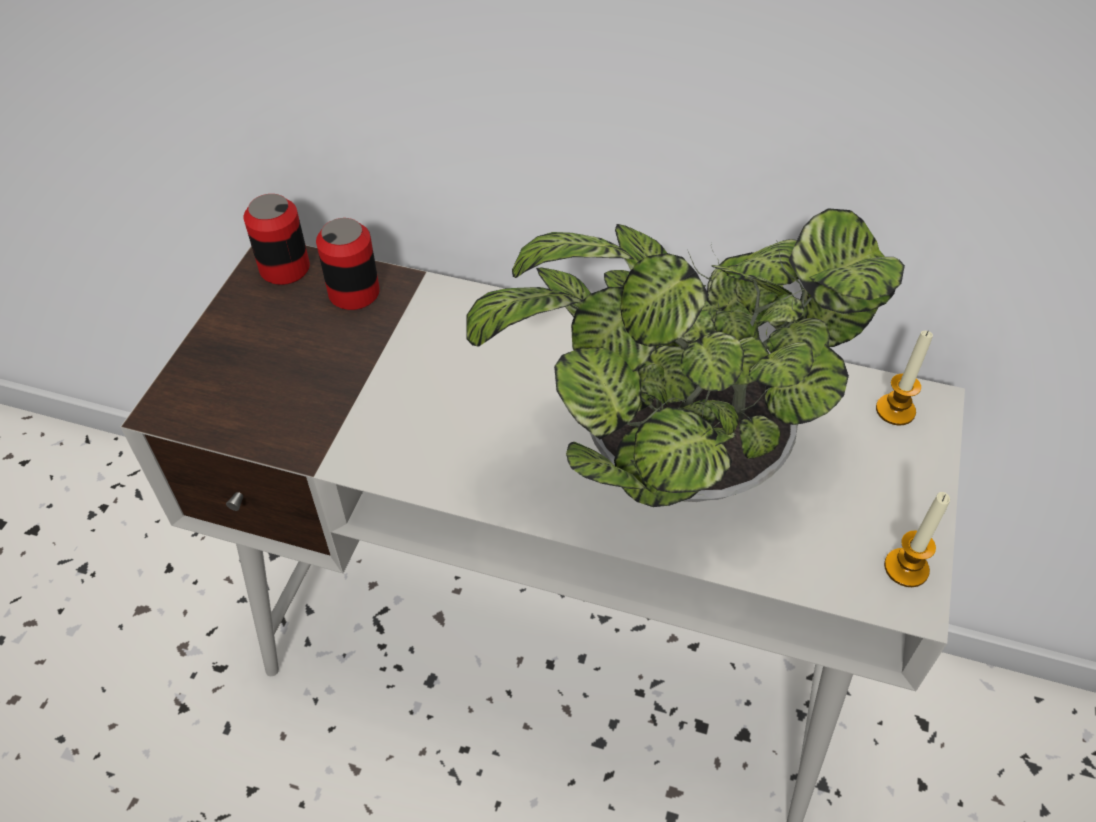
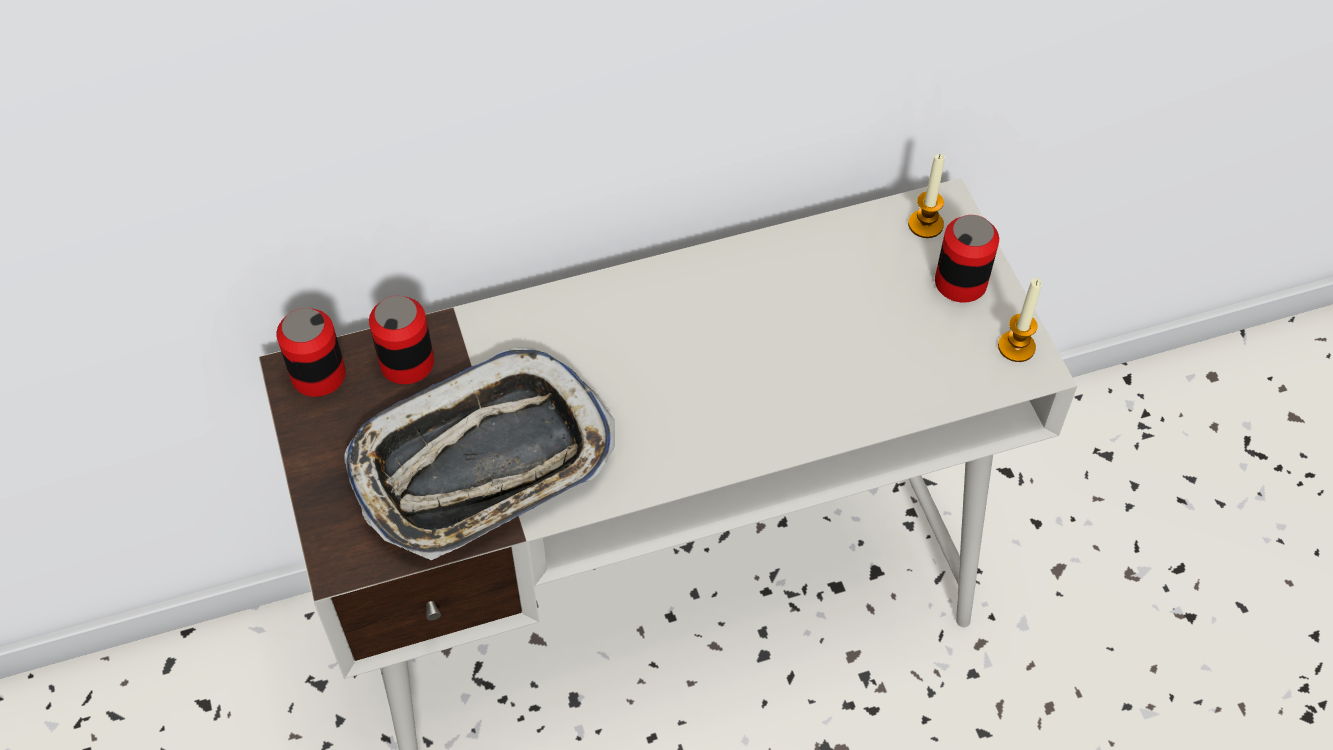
camera: 35 degrees left, 5 degrees up
potted plant [466,208,905,507] -> none
none -> tray [344,347,615,560]
none -> can [935,215,999,303]

